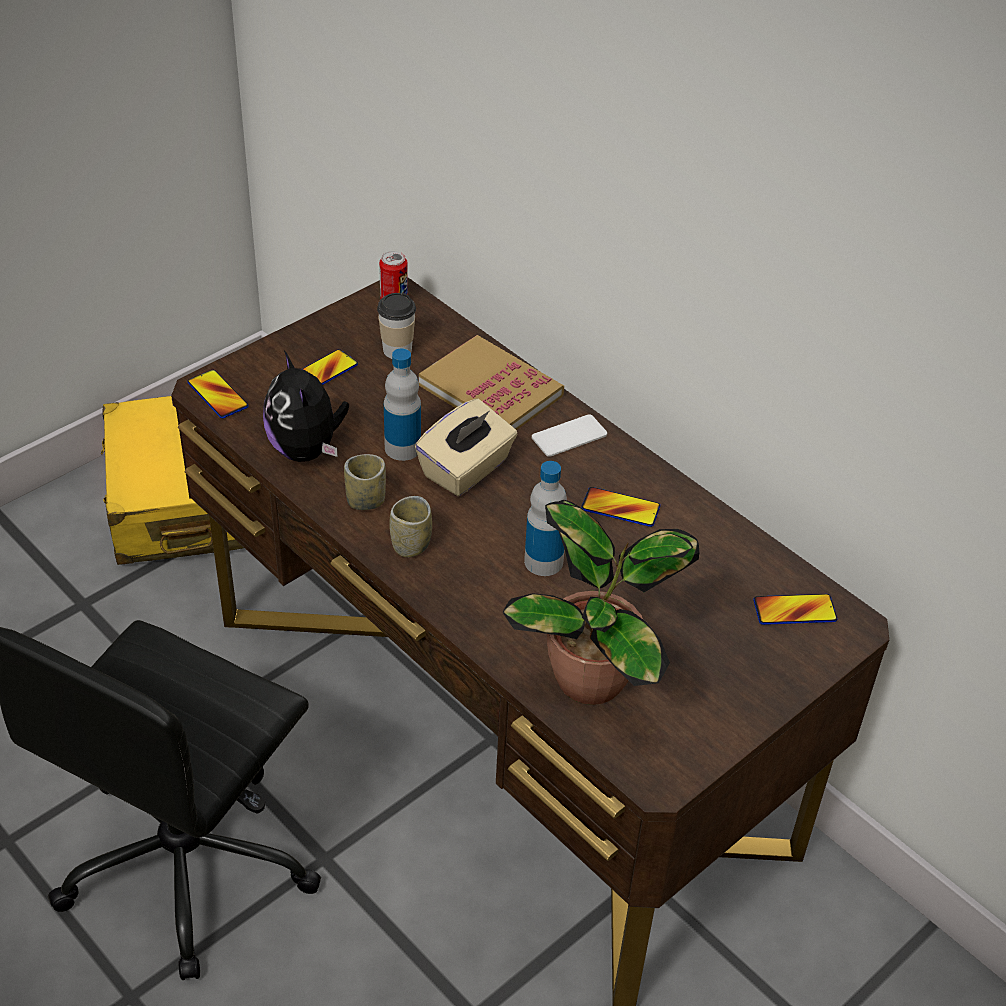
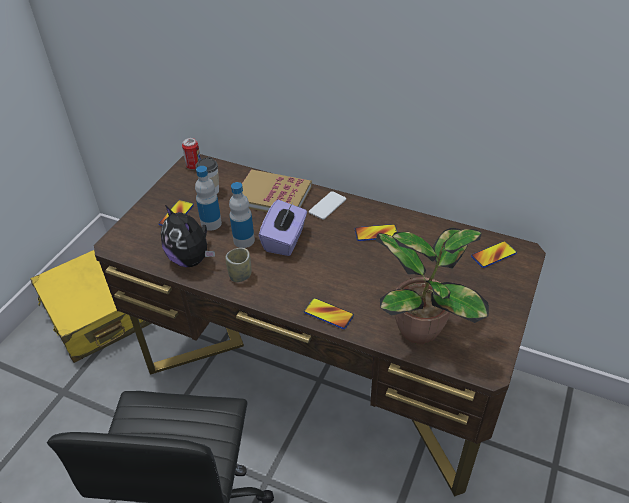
camera: 20 degrees left, 0 degrees up
phone [187,370,248,418] -> phone moved to [304,298,354,329]
cup [389,496,432,557] -> none
beige tissue box [415,399,518,496] -> purple tissue box [259,200,307,256]
bottle [524,461,567,576] -> bottle moved to [195,166,222,231]

